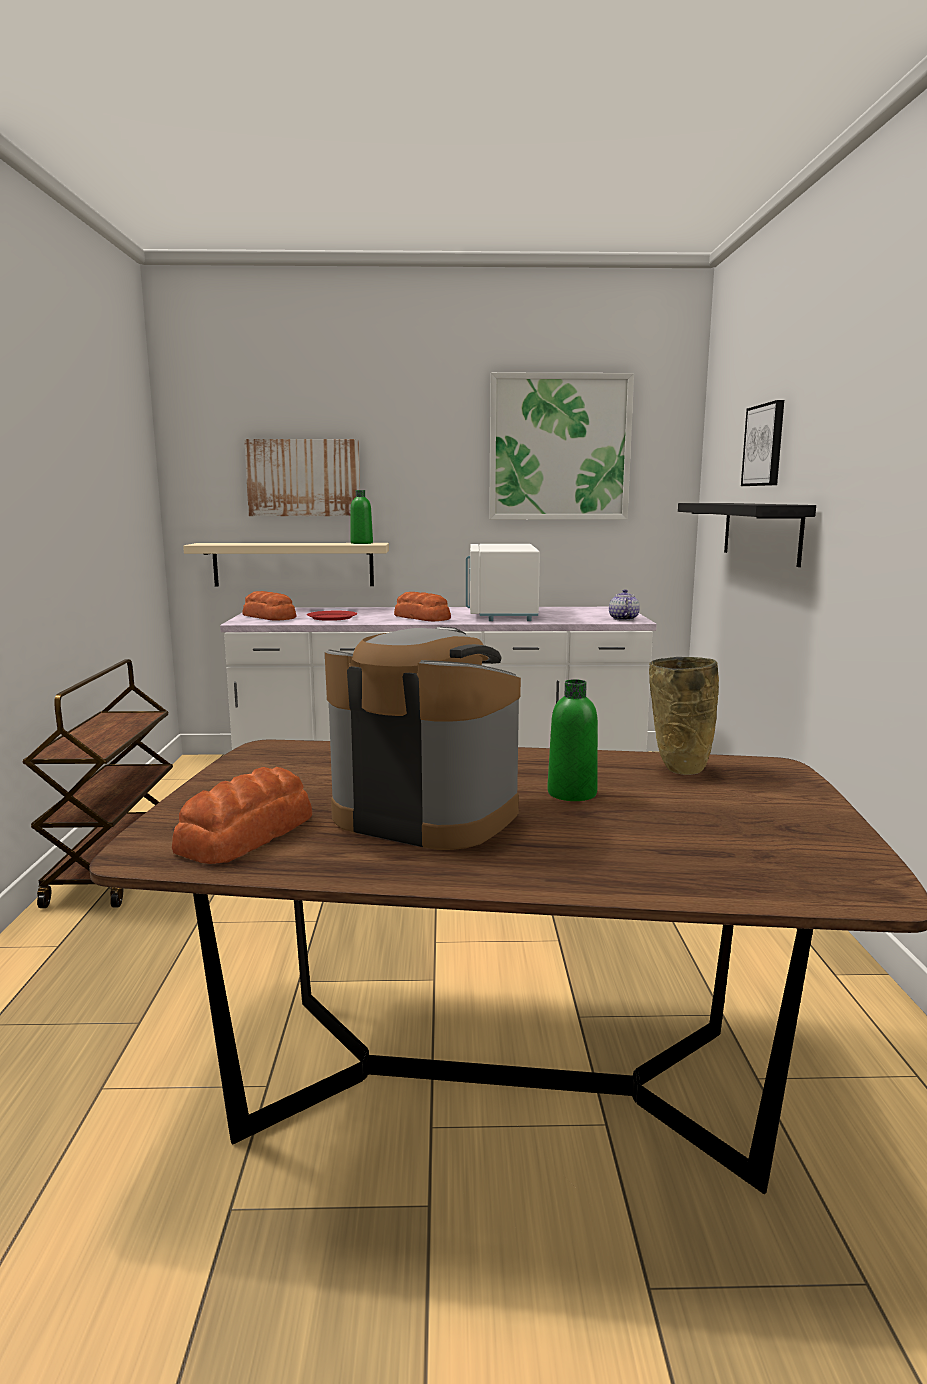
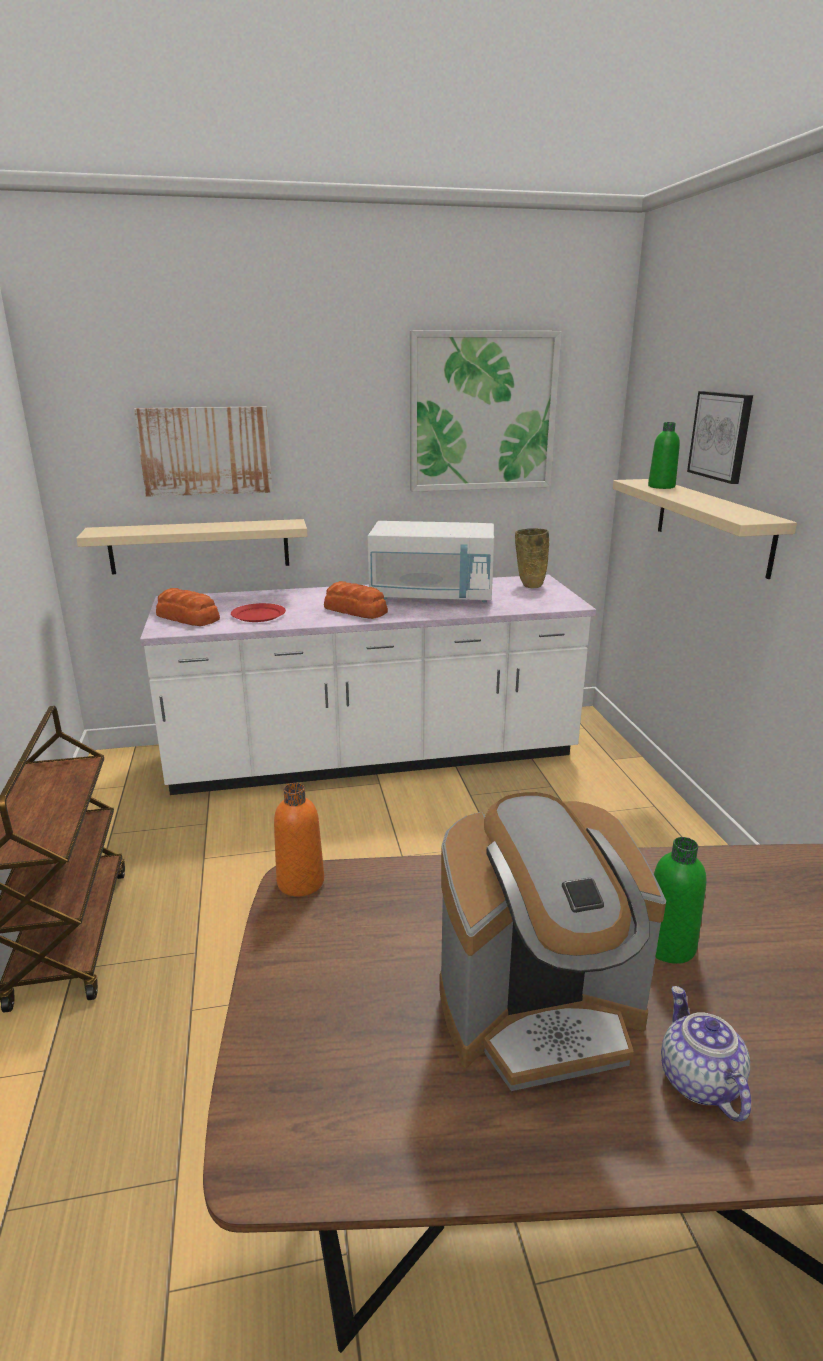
camera: 10 degrees left, 10 degrees up
bread [172,767,312,864] -> none
coffee machine [325,627,521,850] -> coffee machine turned 150 degrees clockwise [440,792,666,1091]
green bottle [350,490,373,544] -> green bottle moved to [648,422,680,489]
white microwave [466,544,540,621] -> white microwave turned 75 degrees counterclockwise [368,521,494,602]
teapot [609,589,640,621] -> teapot moved to [661,986,751,1122]
beige vase [649,657,719,775] -> beige vase moved to [515,528,549,588]
black shelf [678,503,816,567] -> beige shelf [613,479,797,579]
none -> orange bottle [274,783,324,896]

